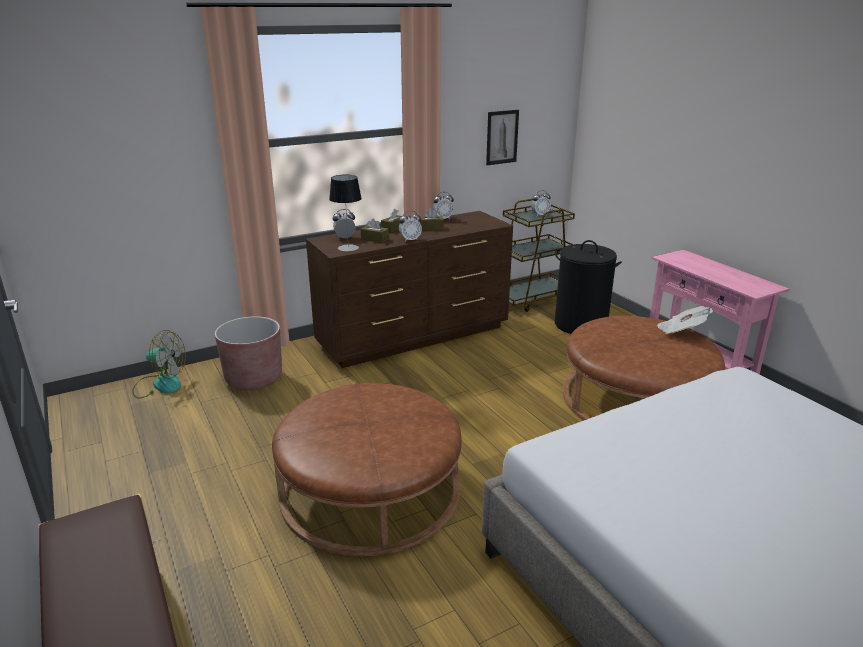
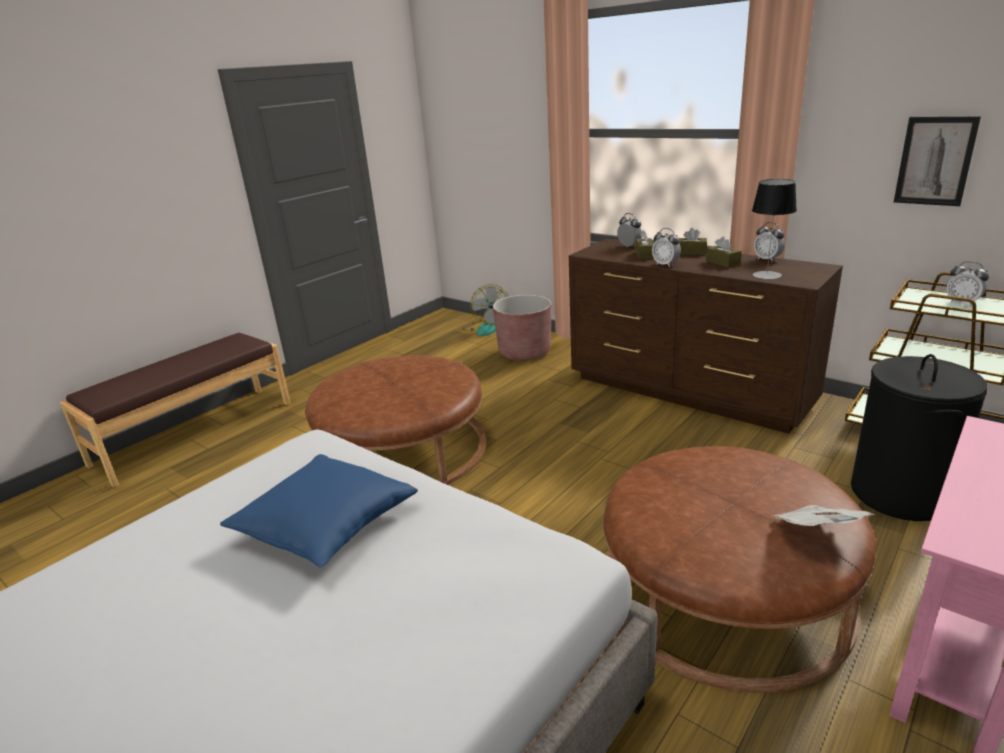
camera: 70 degrees right, 0 degrees up
table lamp [329,175,362,252] -> table lamp moved to [752,179,797,279]
none -> blue pillow [220,454,418,567]

